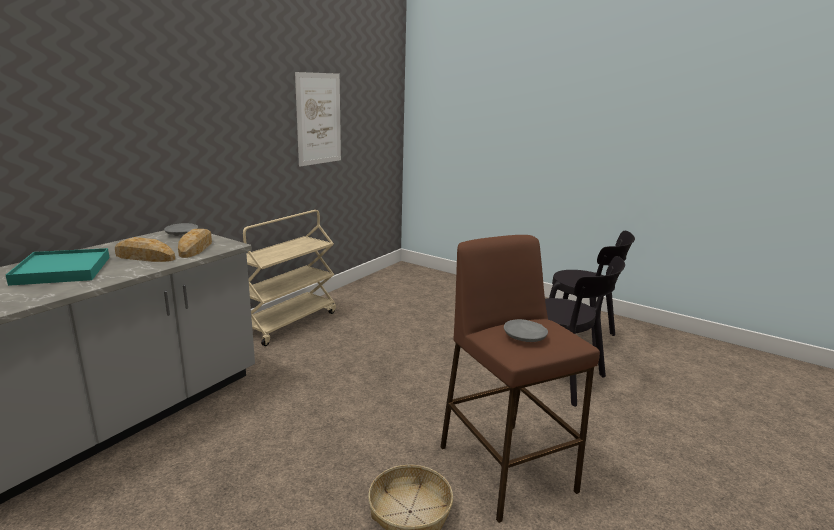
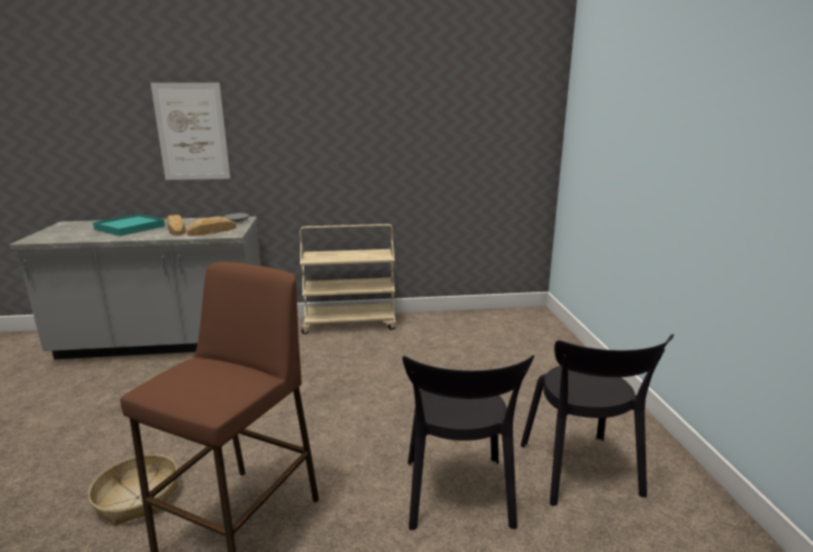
camera: 50 degrees right, 0 degrees up
picture [295,72,341,166] -> picture moved to [151,83,230,180]
grey plate [504,319,548,342] -> none

